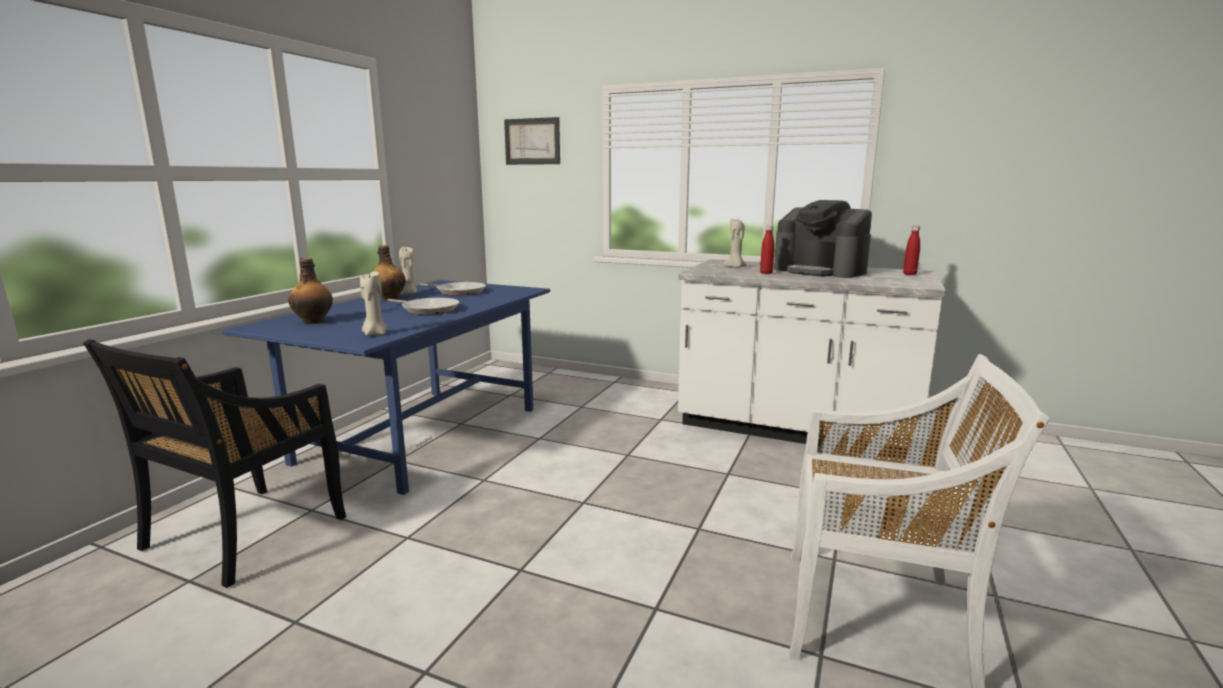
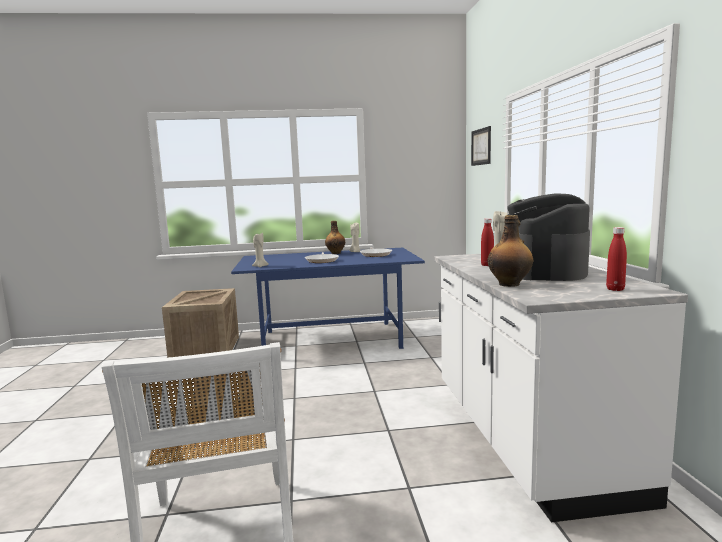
camera: 60 degrees right, 5 degrees down
black chair [83,339,346,588] -> crate [162,288,239,358]
bottle [288,258,333,324] -> bottle moved to [487,215,533,287]

